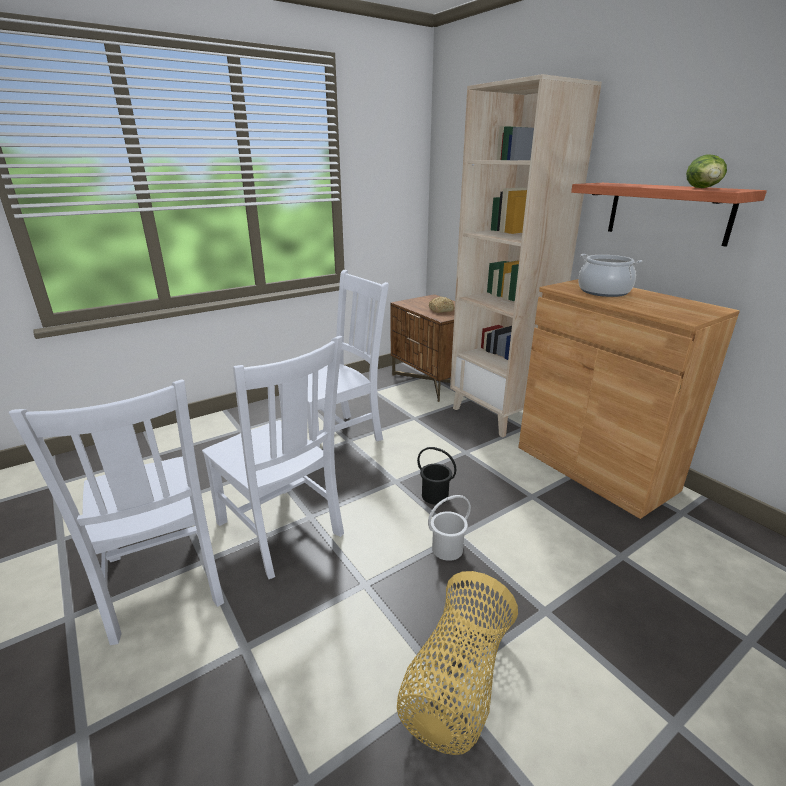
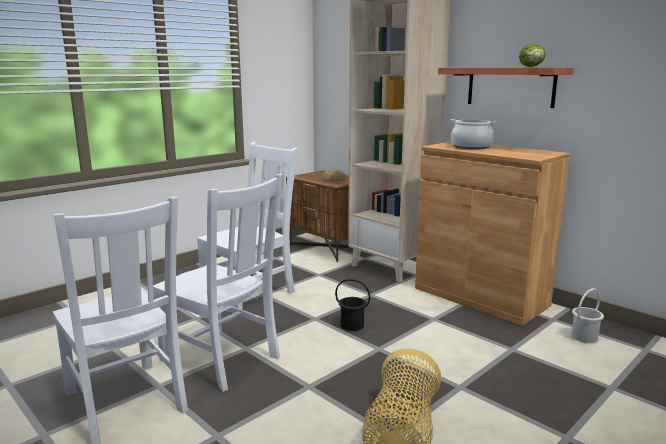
camera: 10 degrees left, 10 degrees down
white bucket [428,495,471,561] -> white bucket moved to [571,288,604,343]

